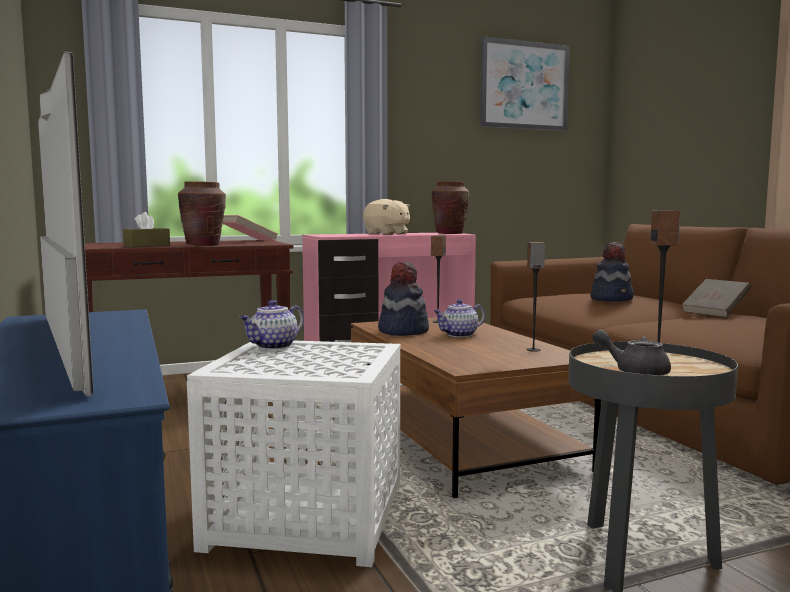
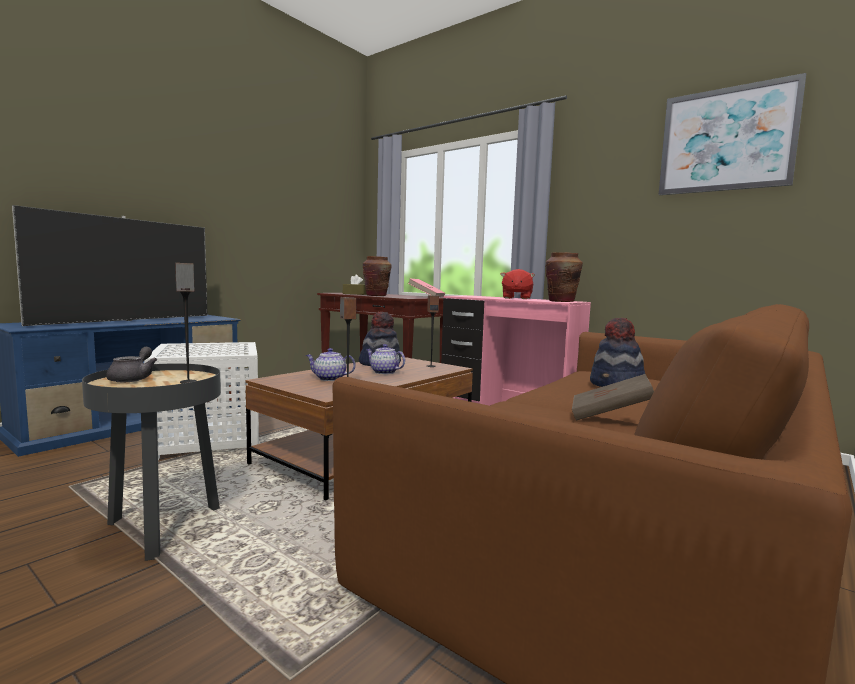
camera: 60 degrees right, 0 degrees up
teapot [240,300,304,349] -> teapot moved to [306,348,355,381]
beige plush toy [363,199,410,235] -> red plush toy [501,269,535,299]

